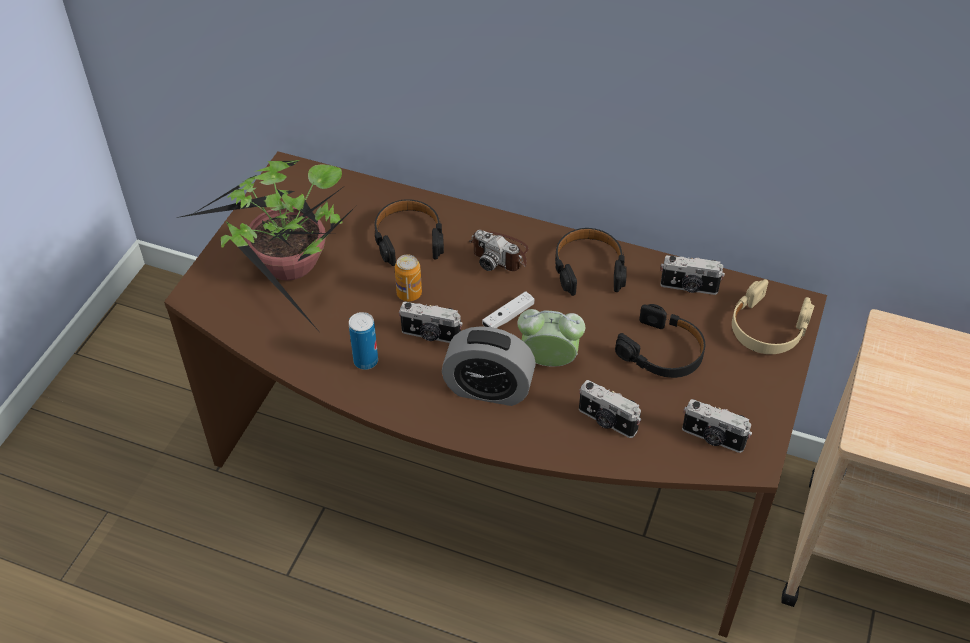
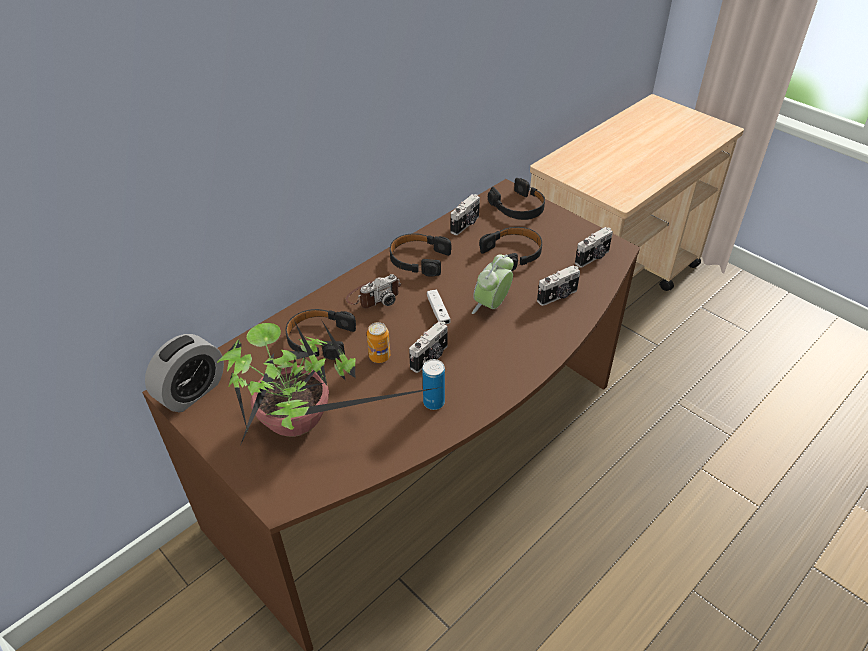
camera: 65 degrees left, 5 degrees down
alarm clock [442,326,536,406] -> alarm clock moved to [145,334,224,412]
beige headphones [732,279,814,354] -> black headphones [488,178,545,220]

